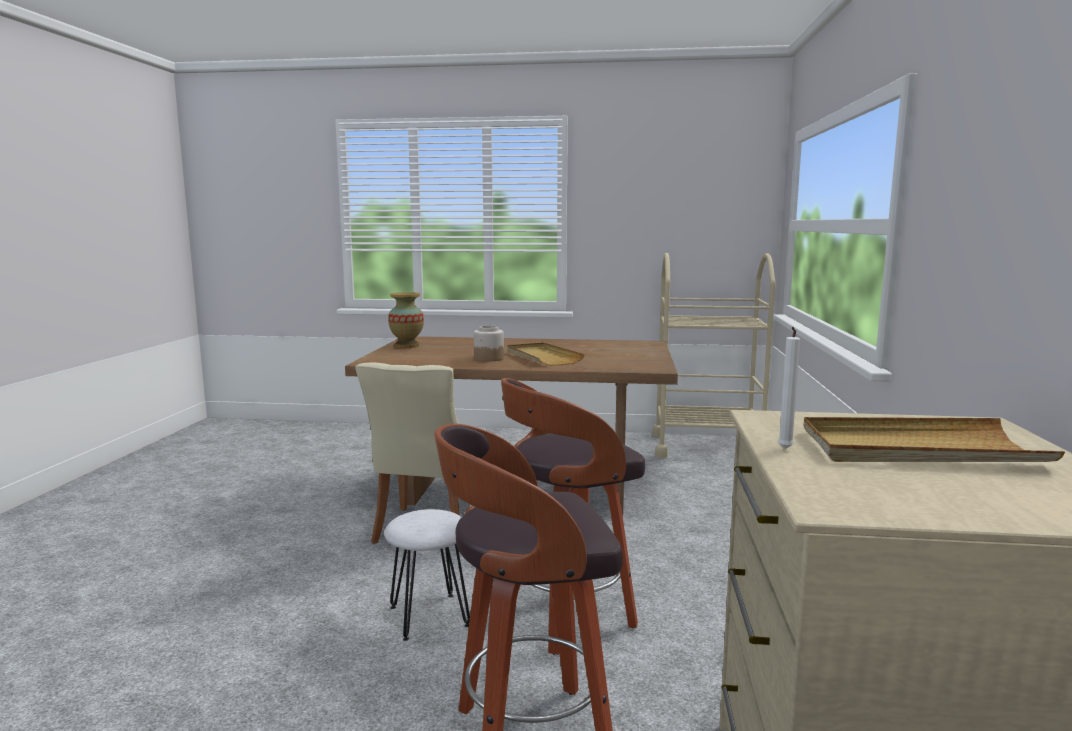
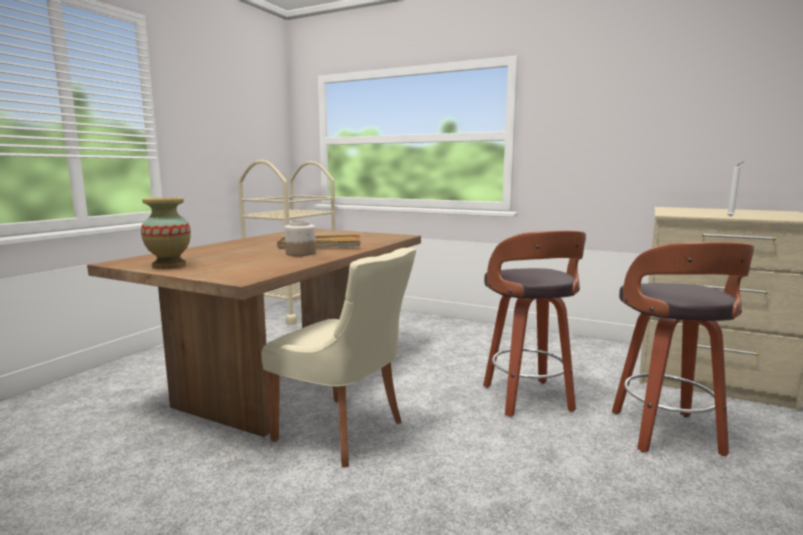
camera: 70 degrees left, 0 degrees up
white stool [384,509,470,641] -> none
beige tray [803,417,1065,462] -> none

